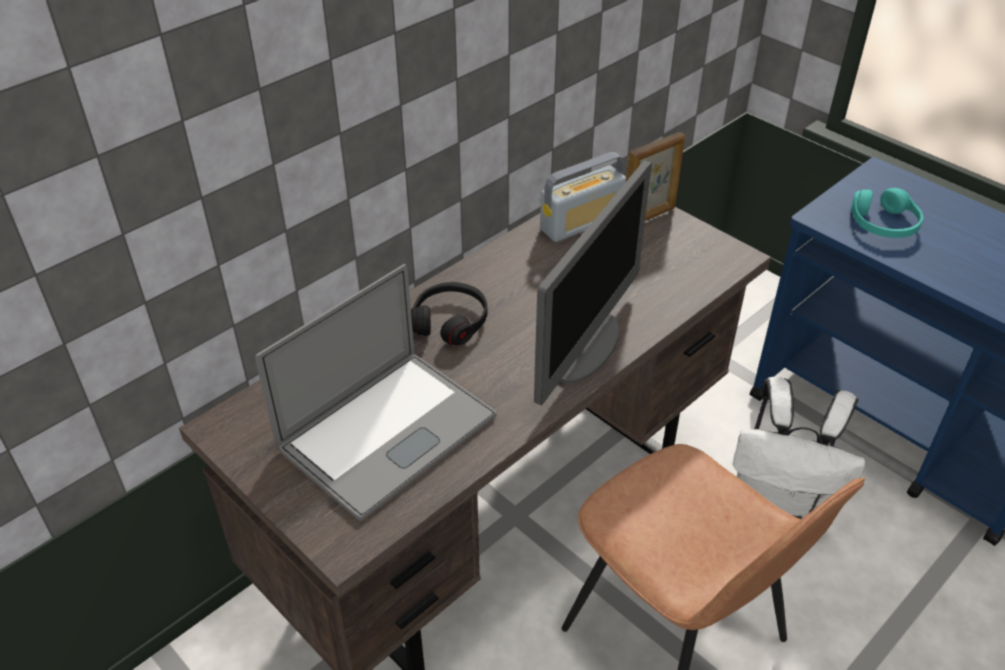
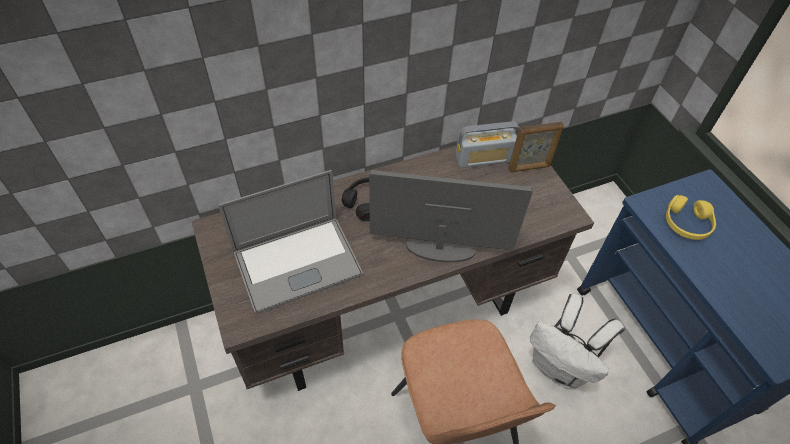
camera: 20 degrees right, 10 degrees up
monitor [534,161,652,405] -> monitor turned 135 degrees counterclockwise [369,170,533,263]
turquoise headphones [851,188,923,238] -> yellow headphones [666,195,716,240]

